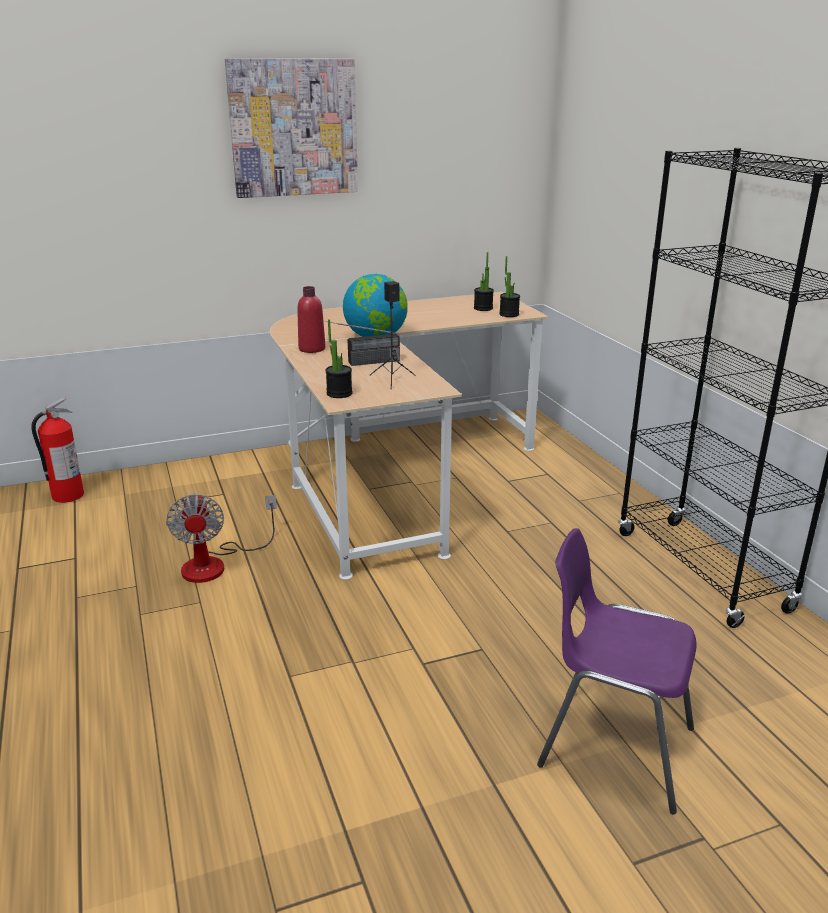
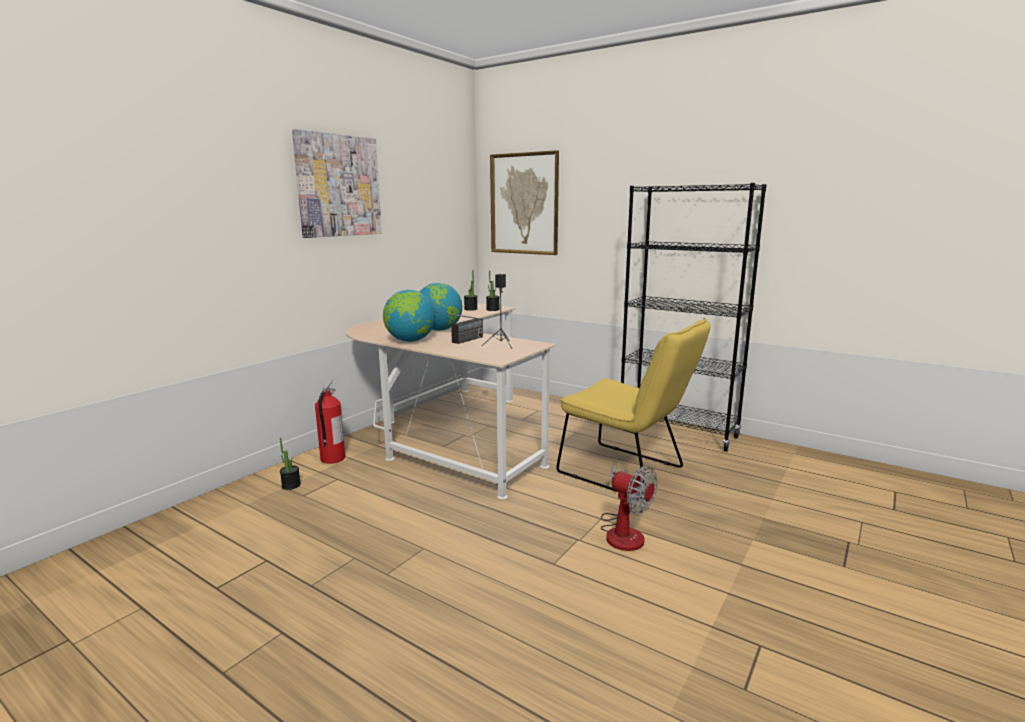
camera: 35 degrees left, 10 degrees down
fire extinguisher [31,397,84,503] -> fire extinguisher moved to [315,379,345,464]
fan [166,493,277,583] -> fan moved to [601,465,658,551]
red bottle [297,286,326,353] -> globe [383,290,435,342]
potted plant [325,319,353,398] -> potted plant moved to [280,438,301,490]
purple chair [537,528,697,814] -> none
none -> picture [490,150,559,255]
none -> yellow chair [556,318,710,500]

